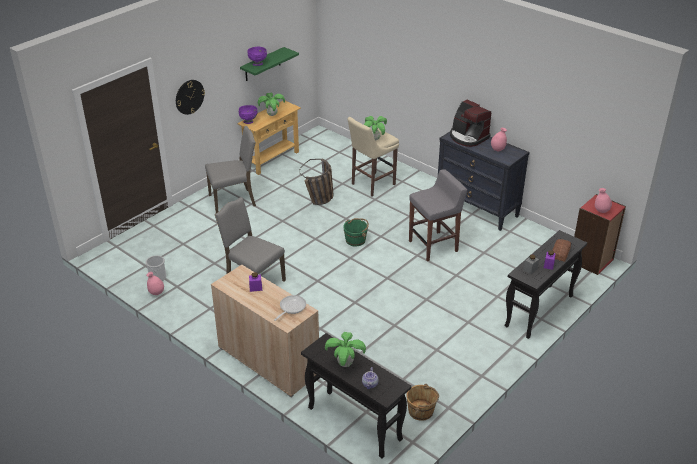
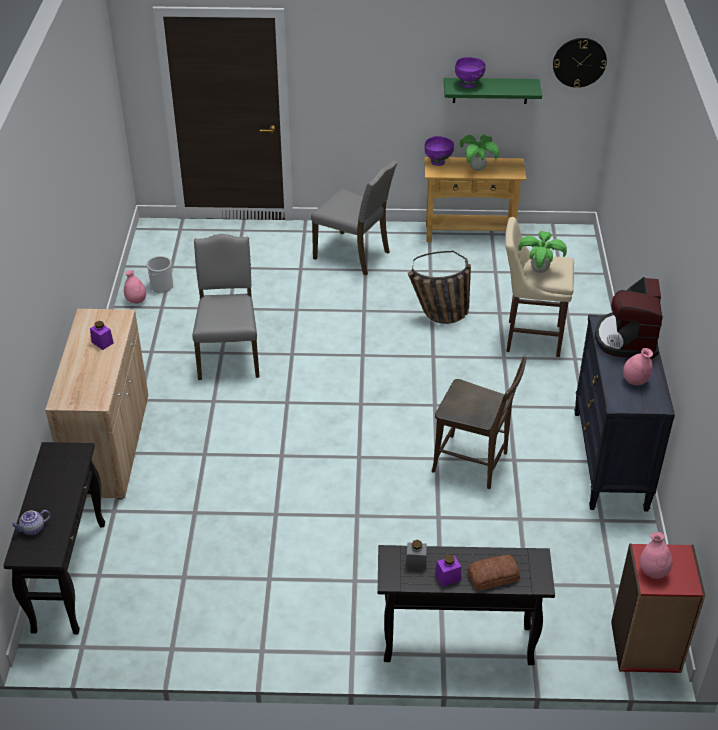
camera: 50 degrees right, 5 degrees up
wall clock [176,80,205,115] -> wall clock moved to [553,38,607,88]
frying pan [274,295,306,321] -> none
potted plant [325,332,366,367] -> none
green bucket [343,218,369,247] -> none
brown bucket [406,384,439,421] -> none
grey stool [409,169,467,261] -> brown chair [431,357,526,489]

